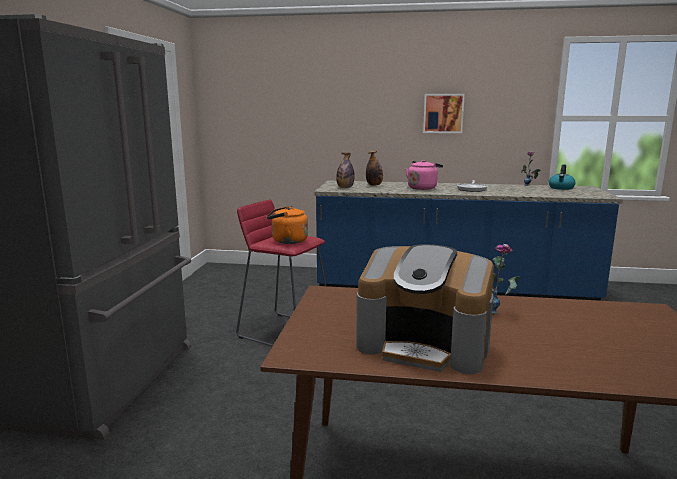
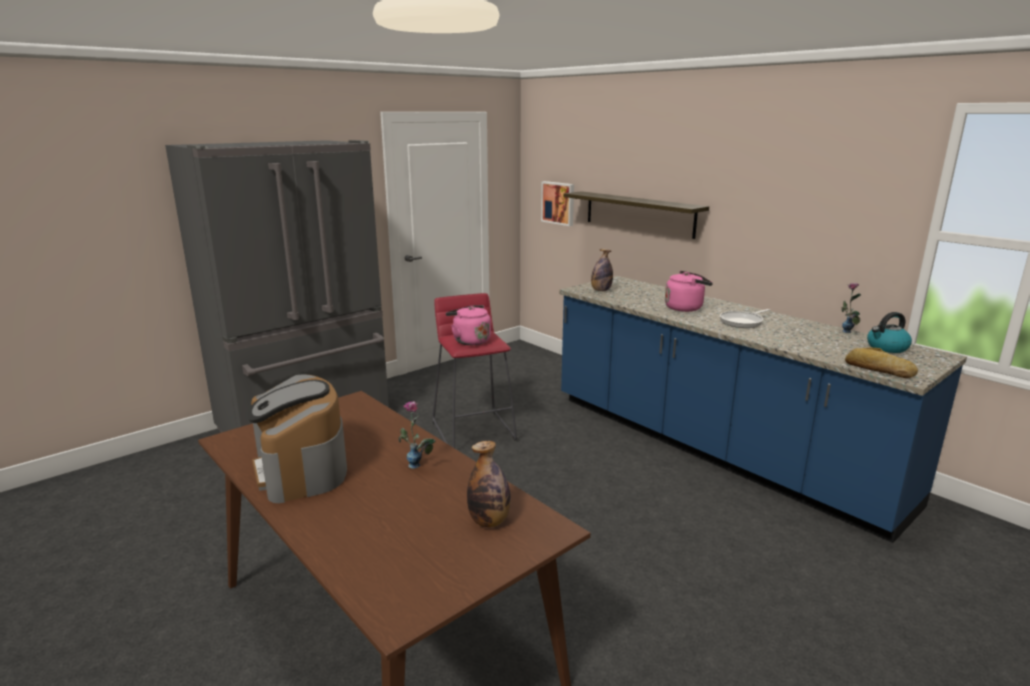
camera: 40 degrees right, 5 degrees up
orange kettle [267,206,308,244] -> pink kettle [446,305,491,345]
bottle [366,151,383,186] -> bottle moved to [467,441,511,527]
picture [423,94,465,133] -> picture moved to [541,181,574,226]
none -> shelf [564,191,709,239]
none -> bread [845,347,918,378]

